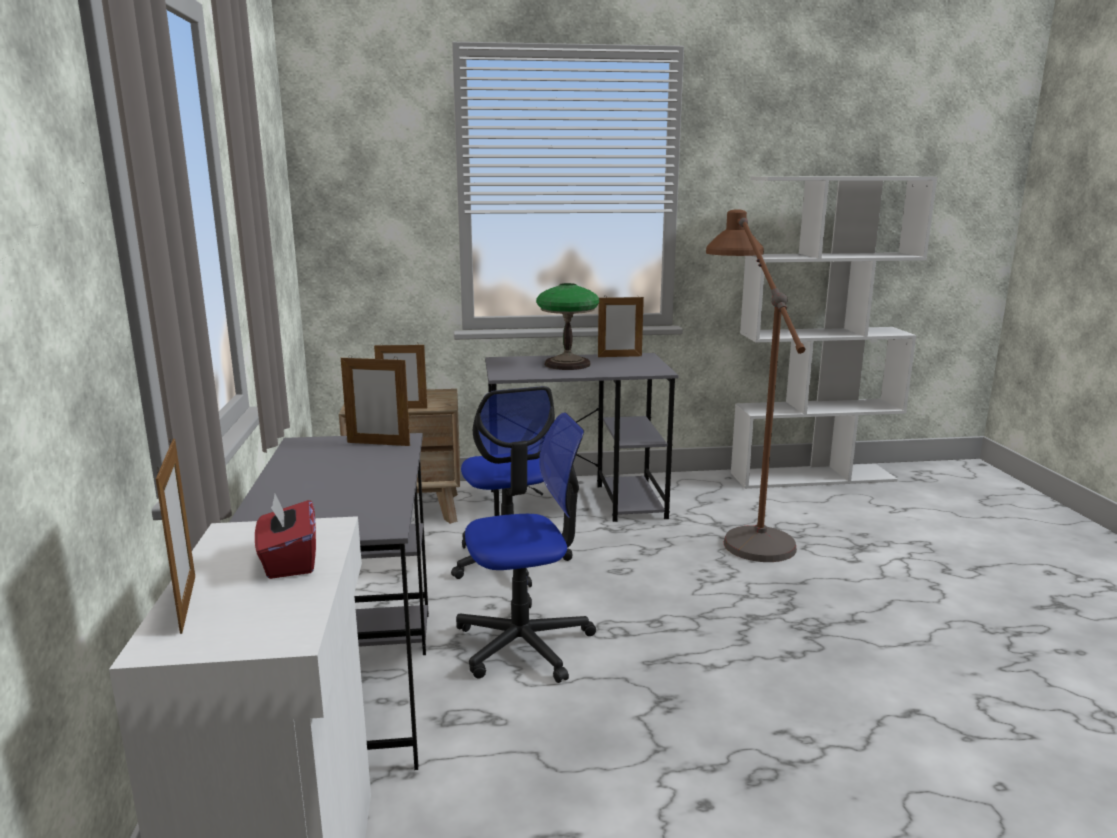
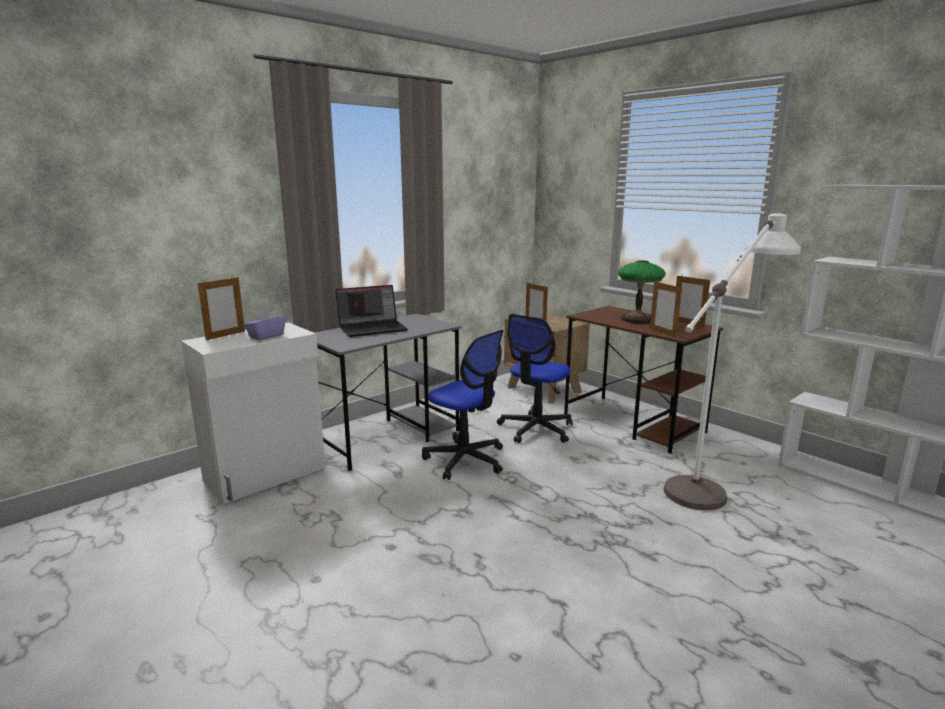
camera: 55 degrees right, 0 degrees up
red tissue box [255,494,316,579] -> purple tissue box [244,308,286,340]
picture frame [341,355,410,446] -> picture frame moved to [650,282,682,338]
grey desk [485,353,679,522] -> brown desk [564,306,723,454]
brown floor lamp [706,210,805,562] -> white floor lamp [664,213,801,510]
none -> laptop [335,285,408,337]

